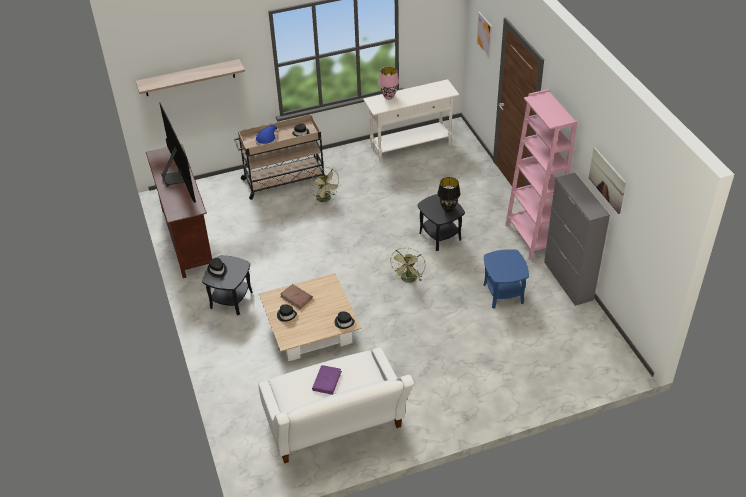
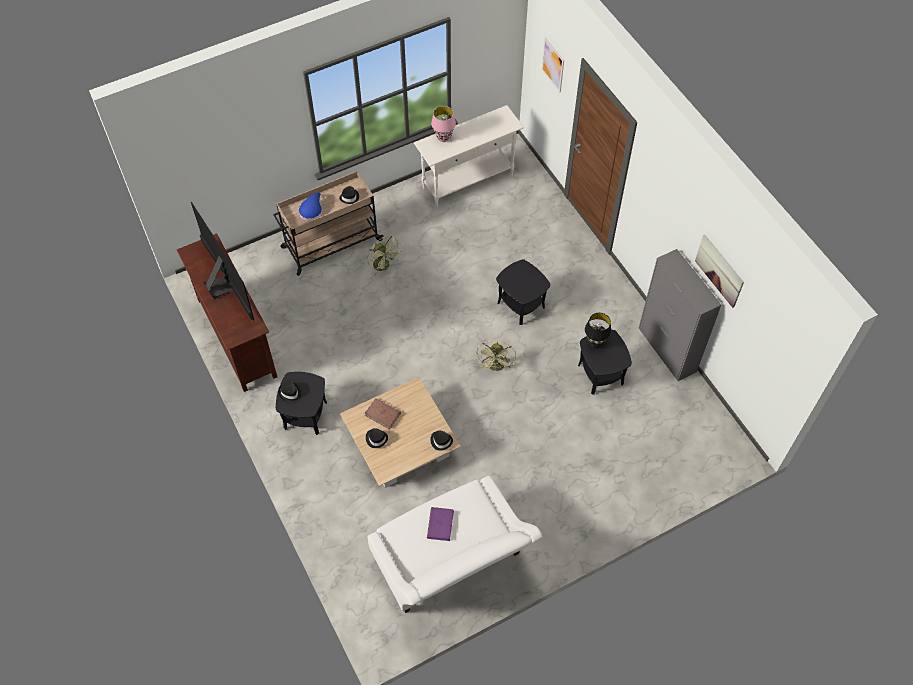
camera: 10 degrees left, 15 degrees up
shelf [136,59,245,96] -> none
black table lamp [438,177,461,212] -> black table lamp moved to [585,313,612,347]
blue side table [483,249,529,309] -> black side table [578,330,632,395]
pink bookcase [505,89,577,260] -> none

